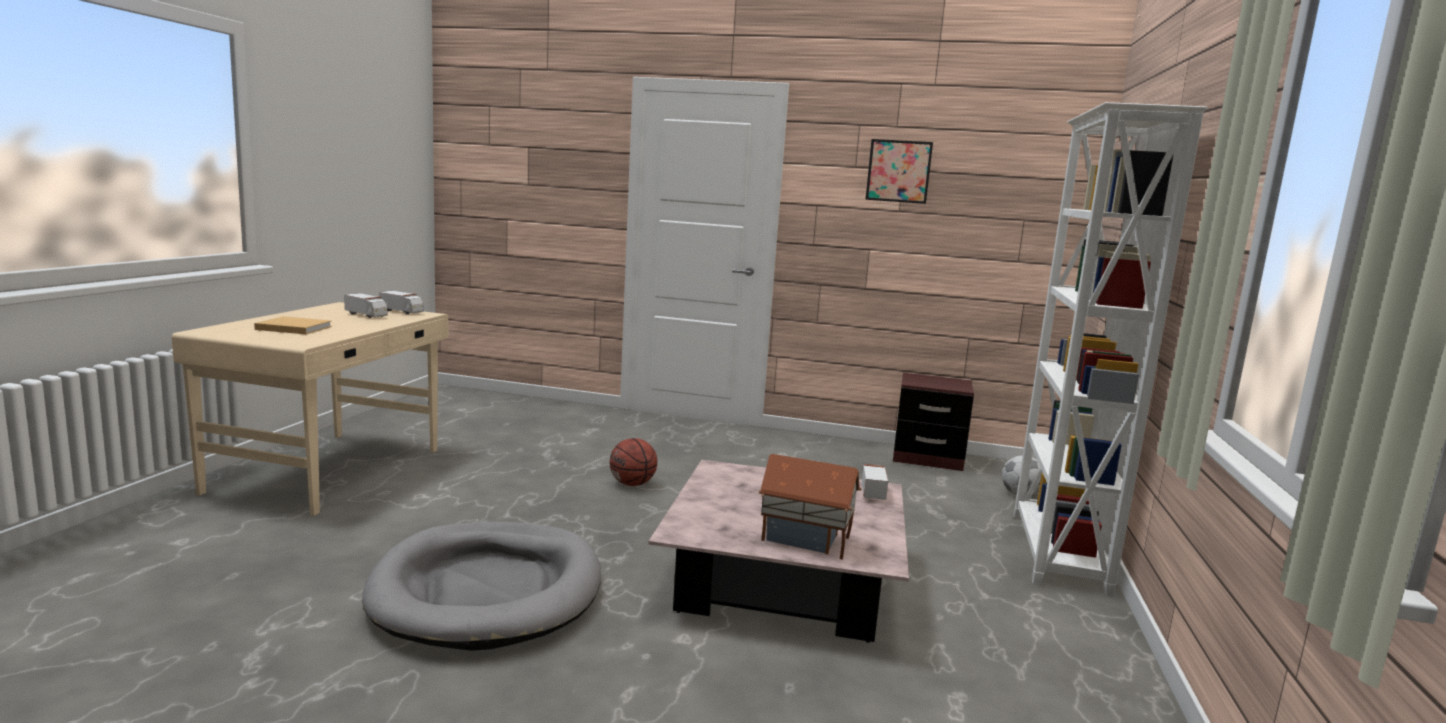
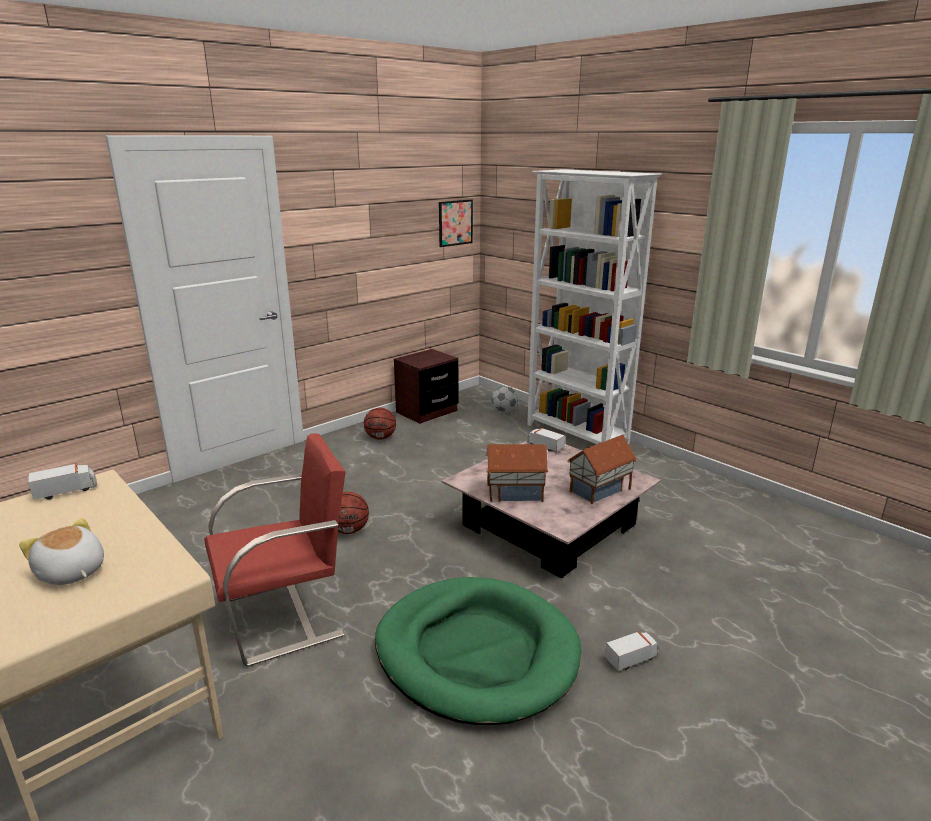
camera: 55 degrees left, 10 degrees up
beige book [254,316,332,334] -> plush toy [19,518,104,585]
toy truck [344,293,388,318] -> toy truck moved to [605,631,659,671]
grey dog bed [362,522,601,651] -> green dog bed [375,577,582,725]
picture [865,139,933,204] -> picture moved to [439,199,473,247]
none -> red chair [204,433,346,667]
none -> basketball [364,408,396,439]
none -> toy house [485,444,548,502]

